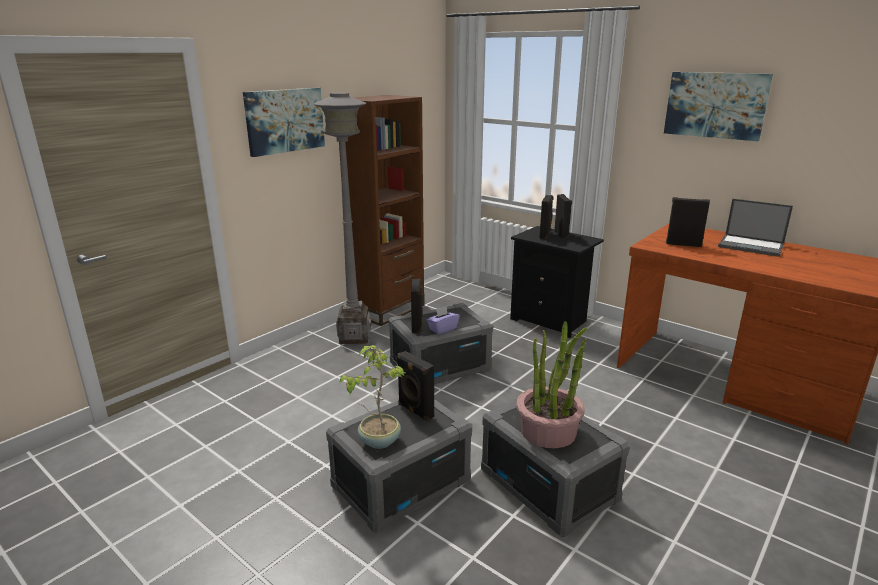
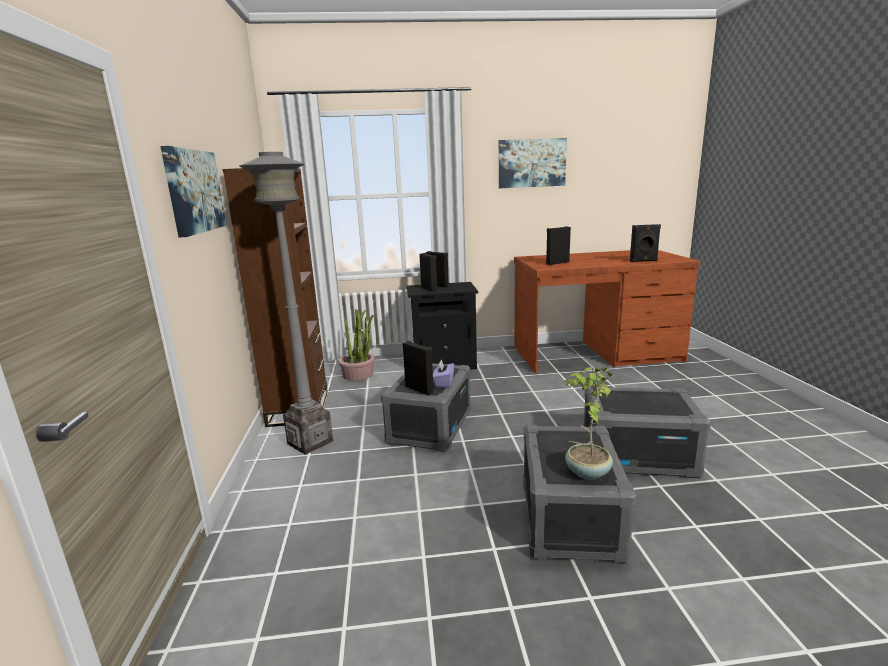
camera: 45 degrees left, 5 degrees down
black speaker [397,351,434,422] -> black speaker moved to [630,224,661,262]
potted plant [516,321,587,449] -> potted plant moved to [338,309,375,381]
laptop [718,199,793,257] -> none

